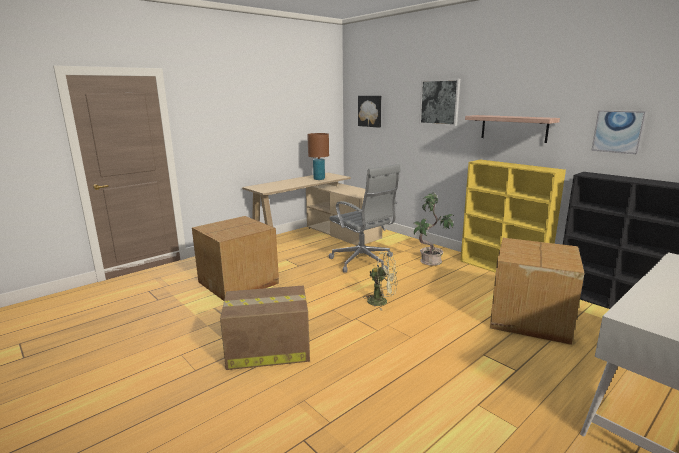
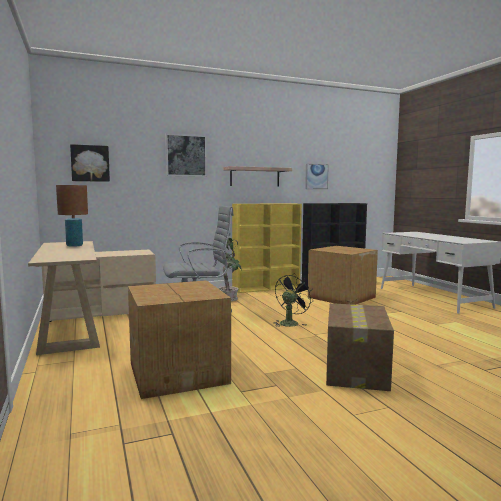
camera: 70 degrees left, 10 degrees down
green fan [364,252,398,311] -> black fan [273,273,314,327]

